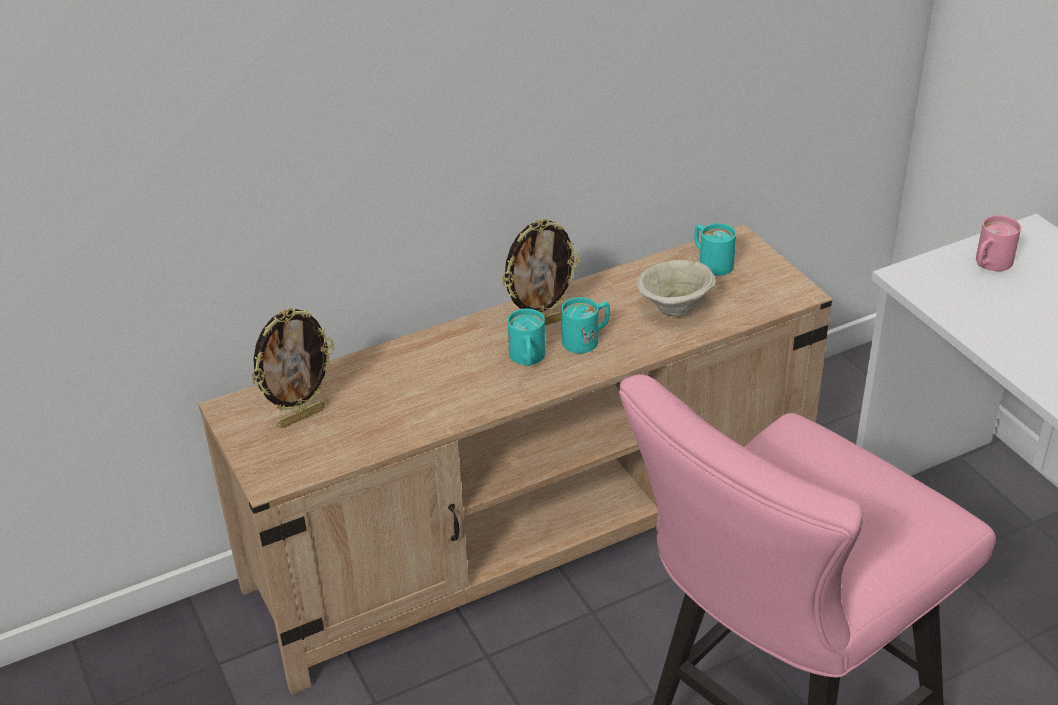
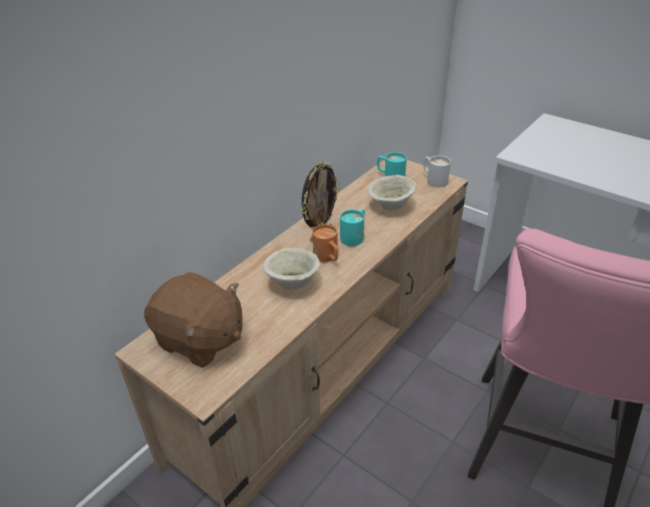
camera: 25 degrees left, 0 degrees up
picture frame [251,308,334,429] -> brown plush toy [144,272,243,368]
turquoise mug [507,309,546,366] -> orange mug [312,224,338,262]
pink mug [976,215,1021,271] -> none
none -> beige bowl [263,248,320,290]
none -> white mug [424,156,451,187]

